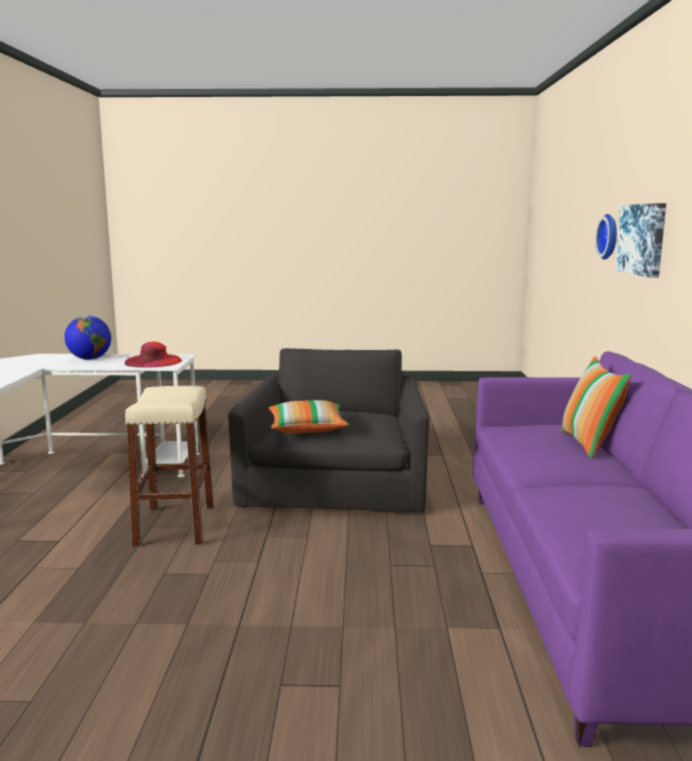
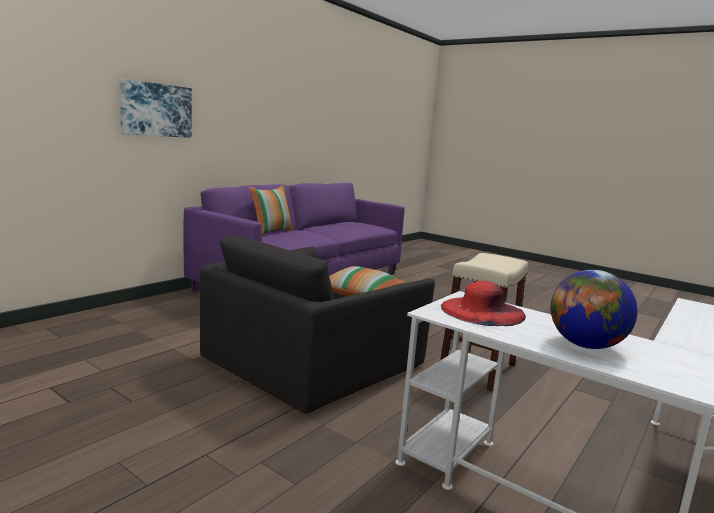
camera: 145 degrees left, 0 degrees up
wall clock [595,214,617,260] -> none

